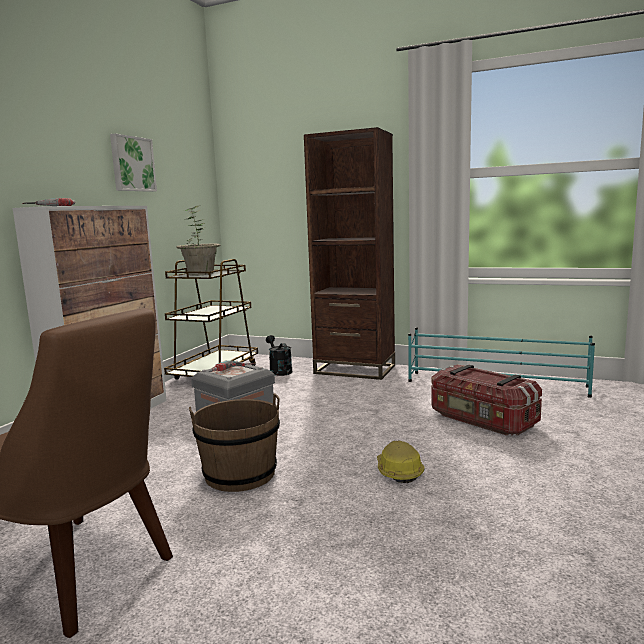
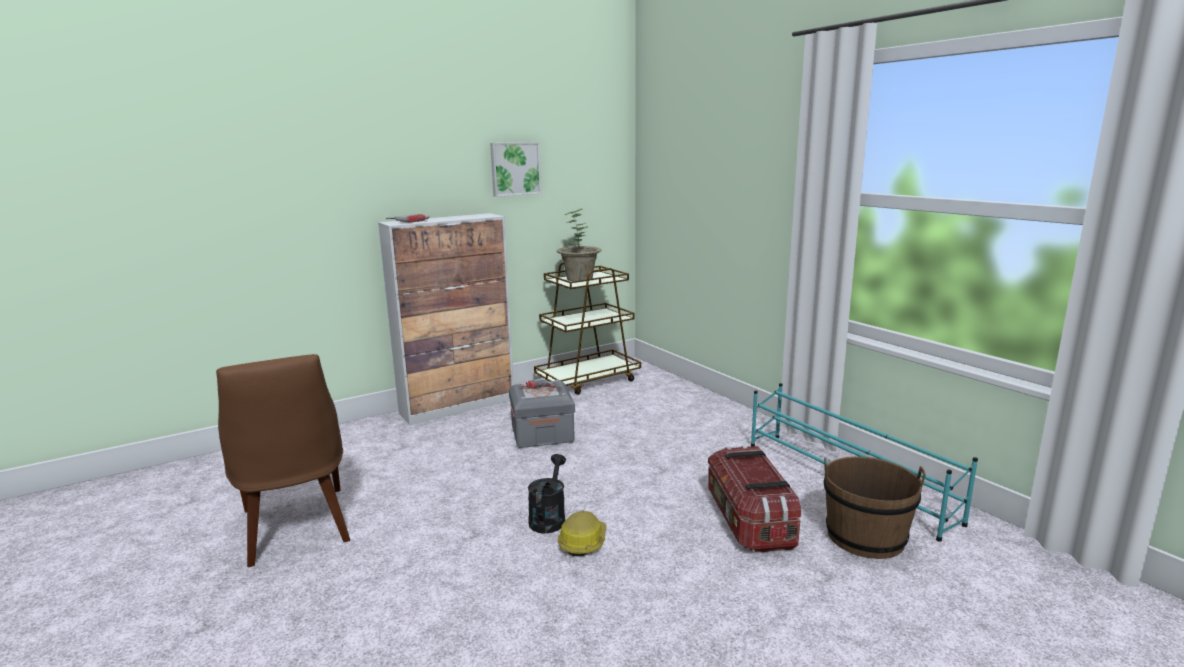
camera: 35 degrees right, 5 degrees up
brown bucket [189,393,280,492] -> brown bucket moved to [824,456,926,559]
black watering can [266,335,292,376] -> black watering can moved to [528,454,566,534]
brown bookcase [304,127,395,380] -> none

